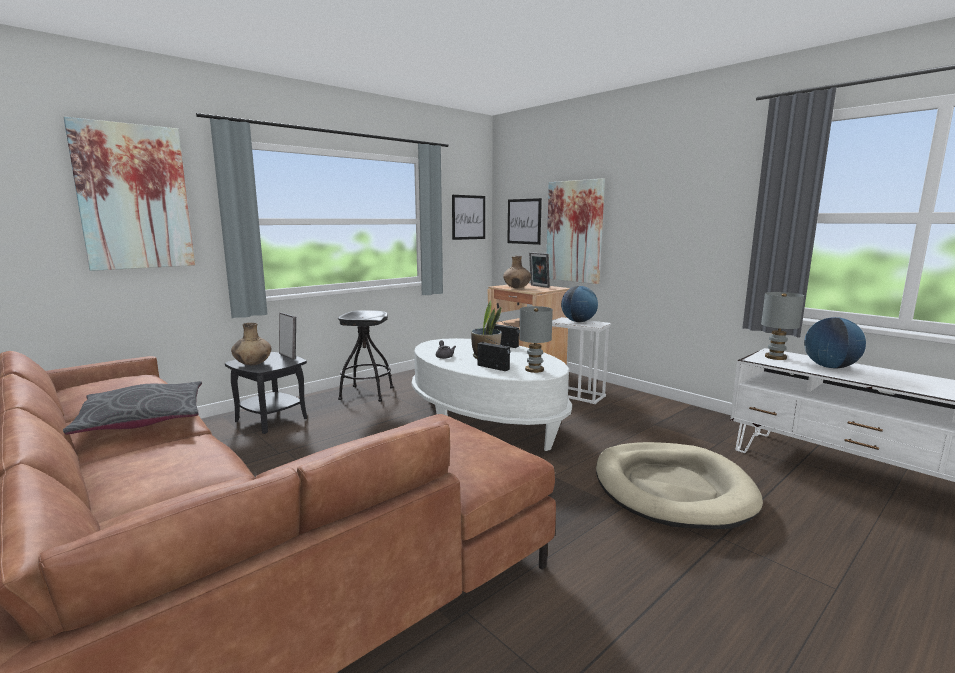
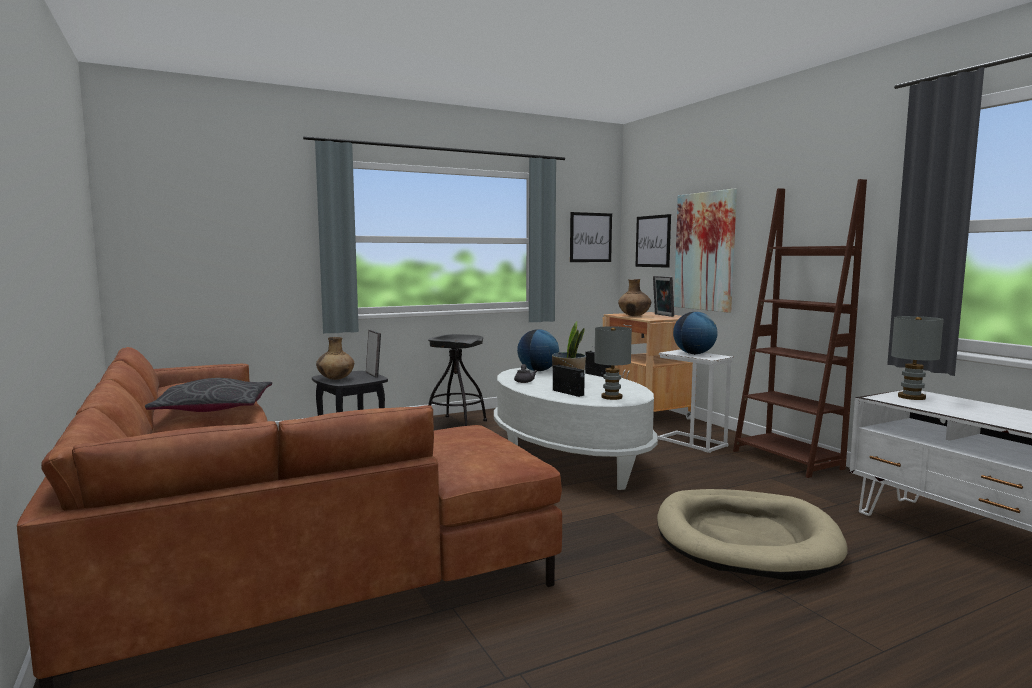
camera: 15 degrees right, 5 degrees down
picture [64,117,195,271] -> none
globe [804,317,866,368] -> globe moved to [517,329,559,371]
none -> brown bookcase [733,179,867,478]

